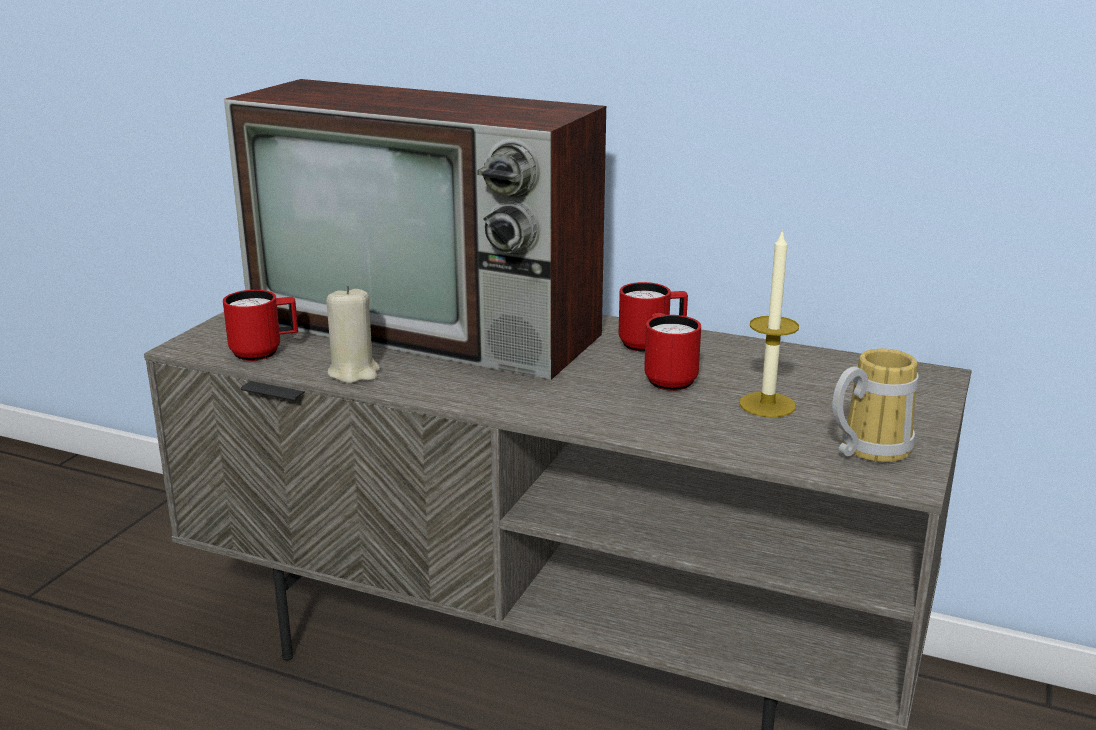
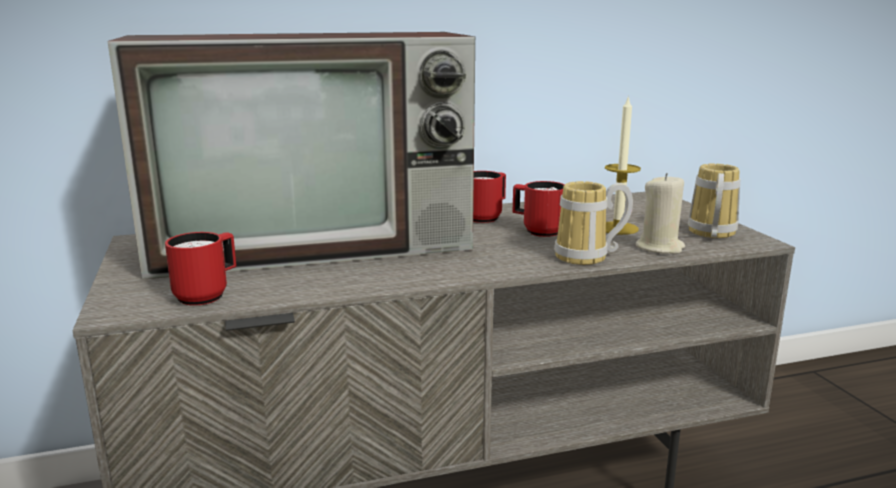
camera: 40 degrees left, 5 degrees down
beige candle [326,285,380,383] -> beige candle moved to [636,173,685,254]
none -> mug [554,181,633,265]

